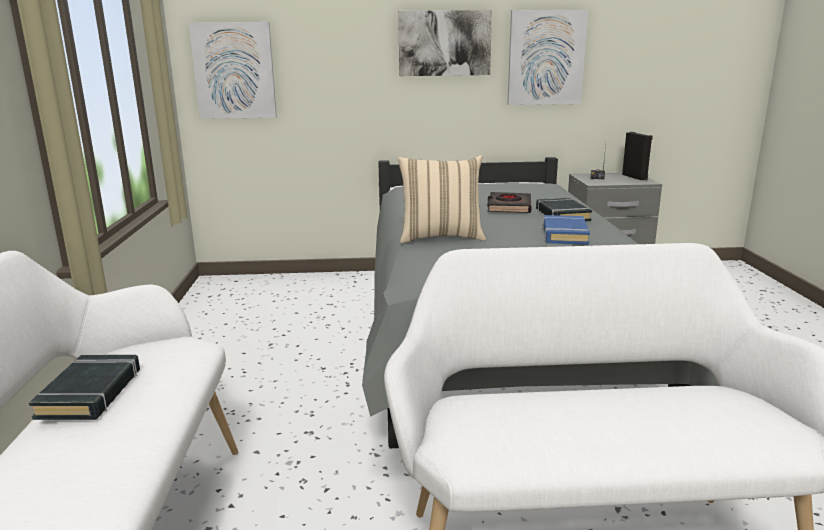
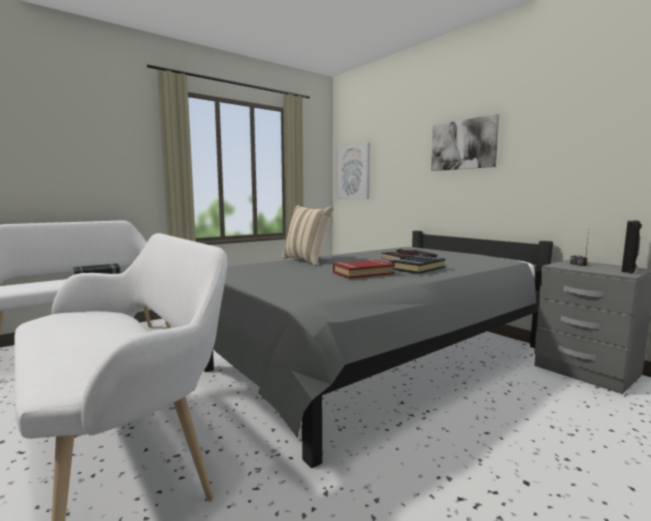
camera: 55 degrees right, 10 degrees down
picture [507,10,588,105] -> none
blue book [543,215,590,245] -> red book [333,260,395,279]

